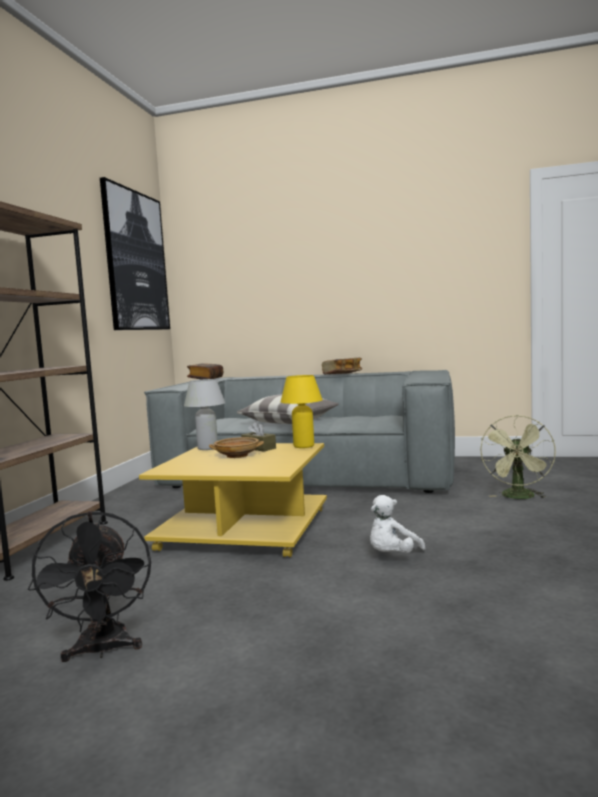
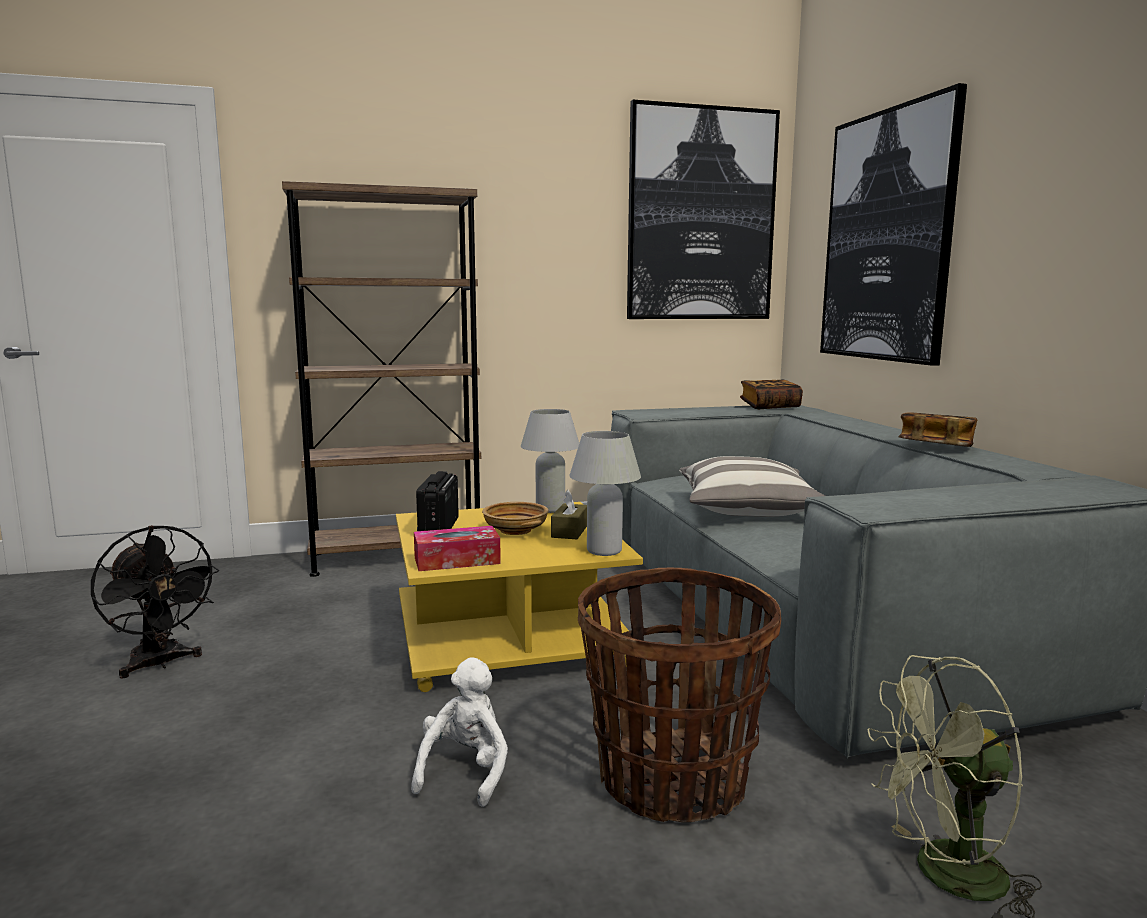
camera: 60 degrees right, 5 degrees up
black fan [28,511,151,662] -> black fan turned 90 degrees counterclockwise [91,525,219,678]
yellow table lamp [281,375,323,448] -> white table lamp [569,431,641,556]
white plush toy [370,495,426,553] -> white plush toy turned 90 degrees clockwise [411,657,508,807]
none -> tissue box [414,526,501,571]
none -> radio [416,471,459,531]
none -> basket [578,568,781,822]
none -> picture [820,83,967,366]

